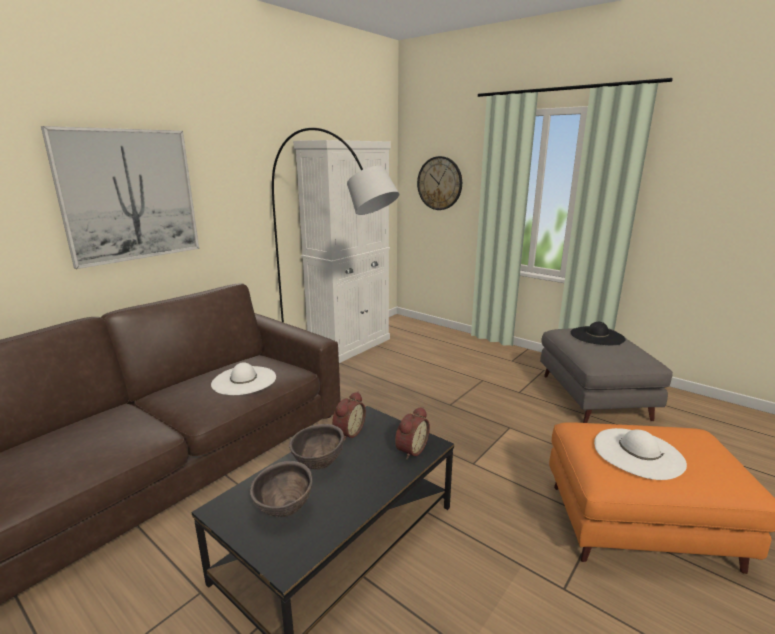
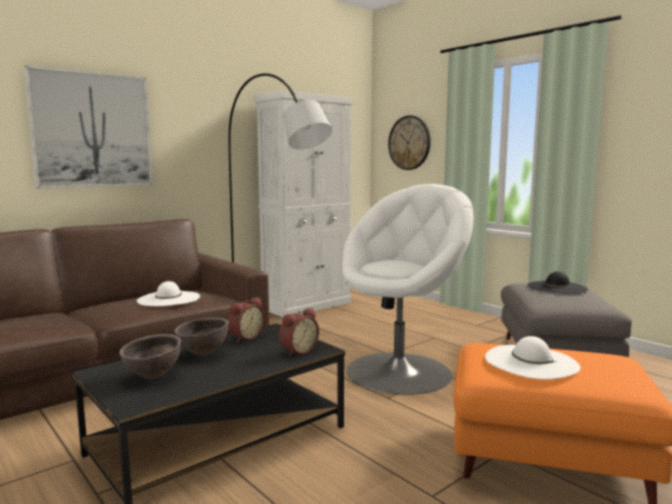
camera: 10 degrees right, 10 degrees down
none -> white armchair [342,184,473,395]

